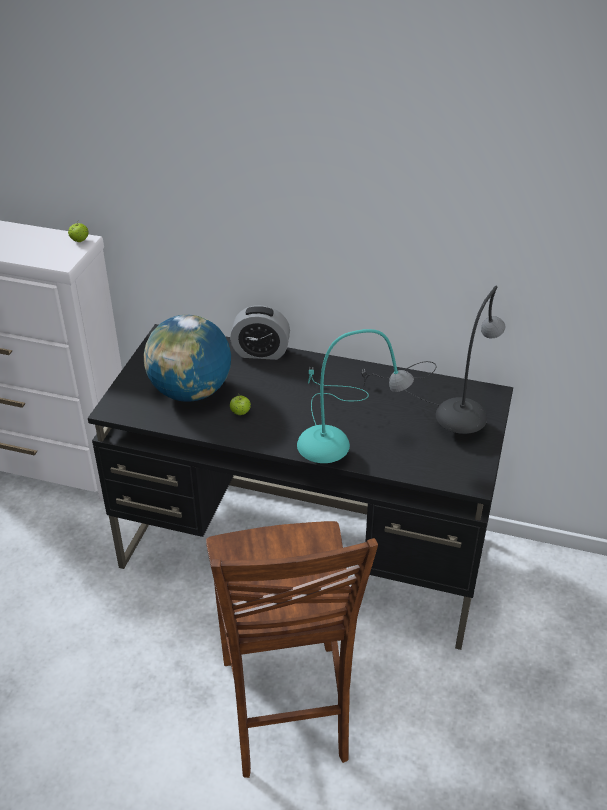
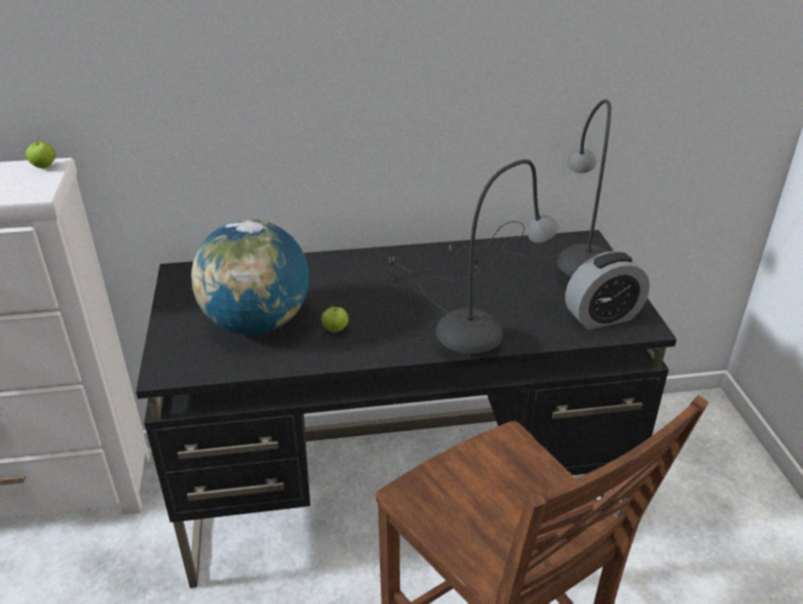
camera: 25 degrees left, 5 degrees down
alarm clock [230,305,290,360] -> alarm clock moved to [565,251,650,330]
turquoise table lamp [297,329,414,463] -> grey table lamp [388,159,559,354]

